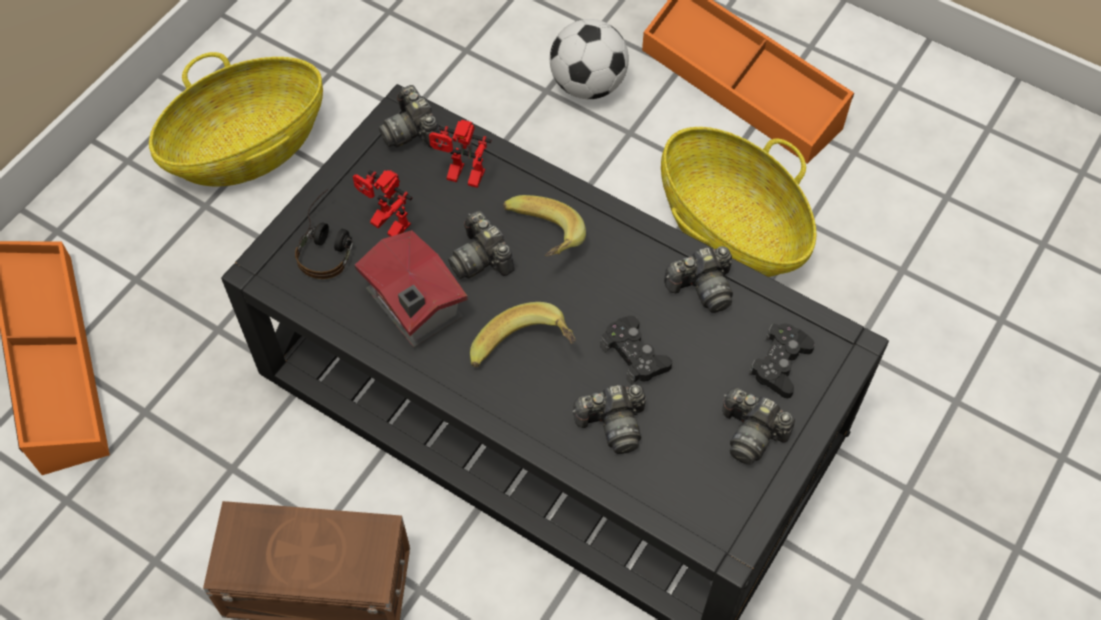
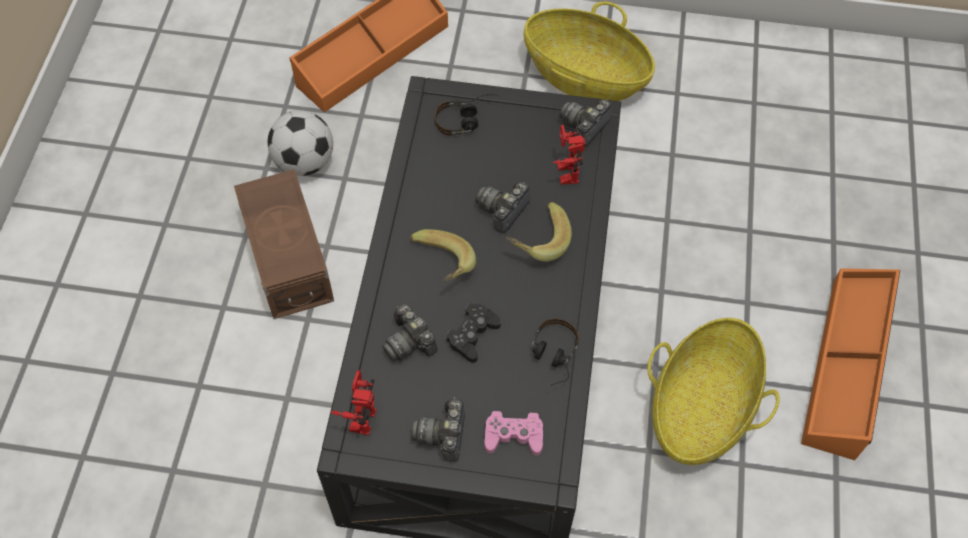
camera: 65 degrees right, 0 degrees up
toy robot [353,170,413,237] -> toy robot moved to [330,370,377,435]
toy house [355,230,468,347] -> none
football [550,19,629,99] -> football moved to [267,111,333,176]
camera [664,246,733,313] -> headphones [531,318,579,386]
black game controller [749,323,815,398] -> pink game controller [485,411,543,456]

